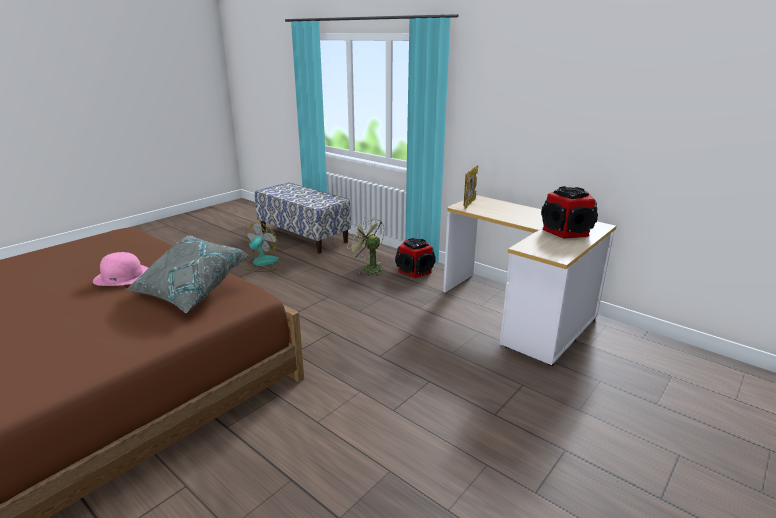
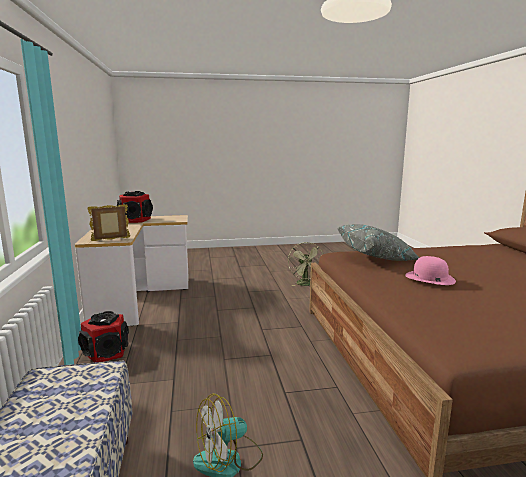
camera: 140 degrees left, 10 degrees down
green fan [347,217,385,276] -> green fan moved to [288,242,323,286]

